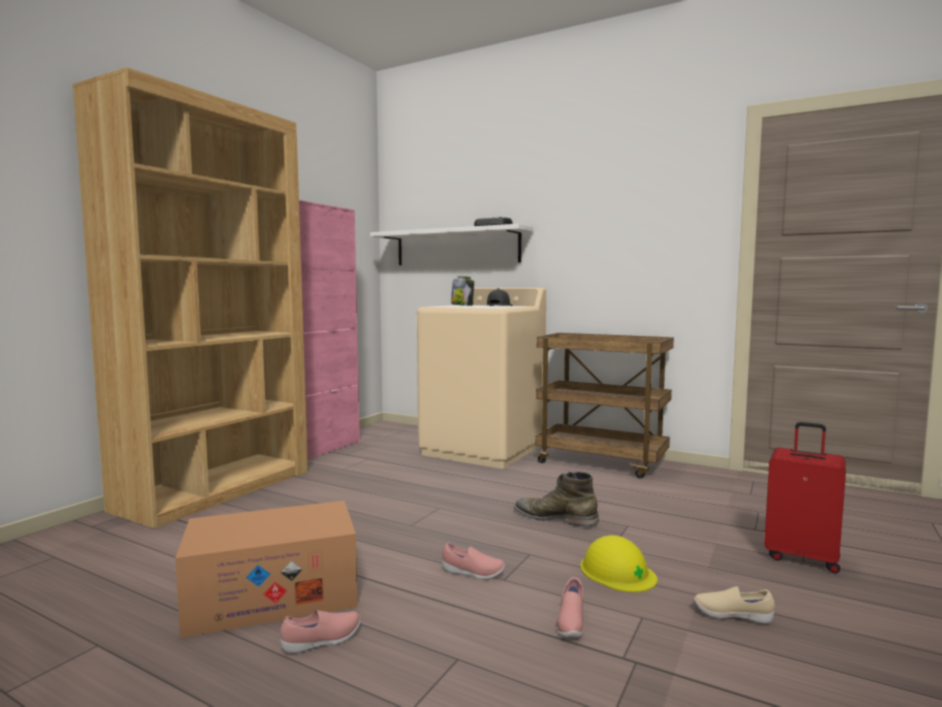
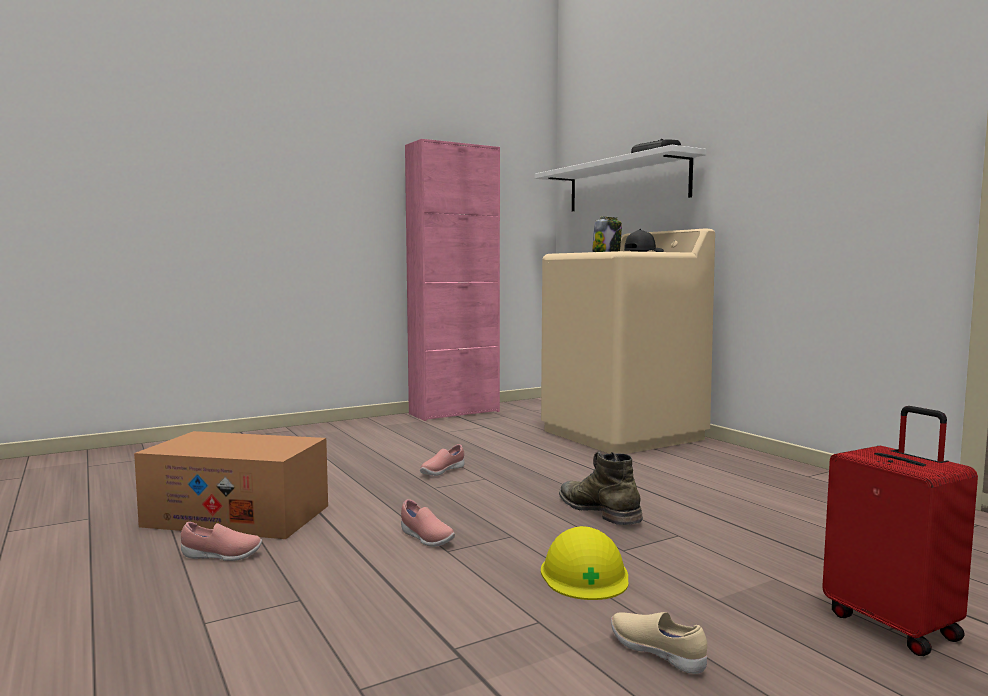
camera: 30 degrees right, 0 degrees up
brown bookcase [73,67,308,528] -> none
brown cart [536,333,674,478] -> none
pink shoe [557,577,584,638] -> pink shoe moved to [420,444,464,476]

